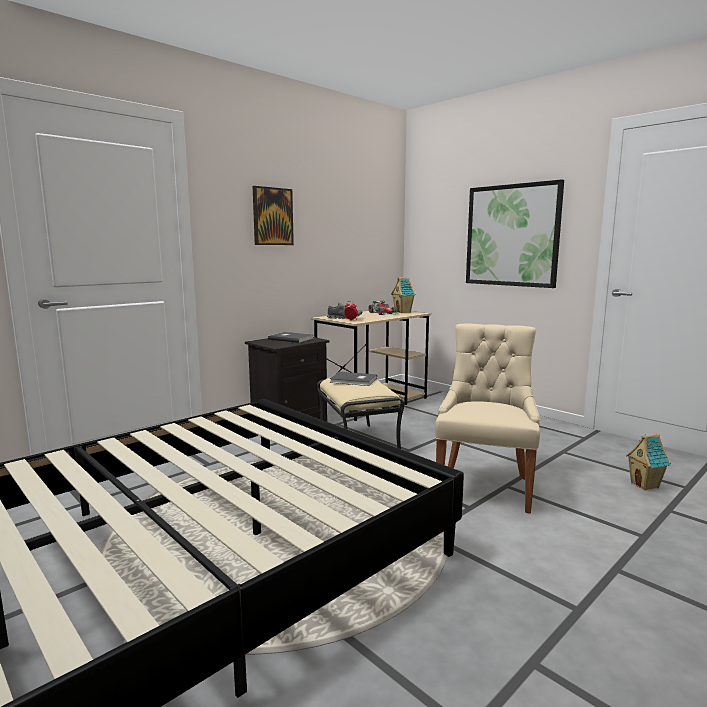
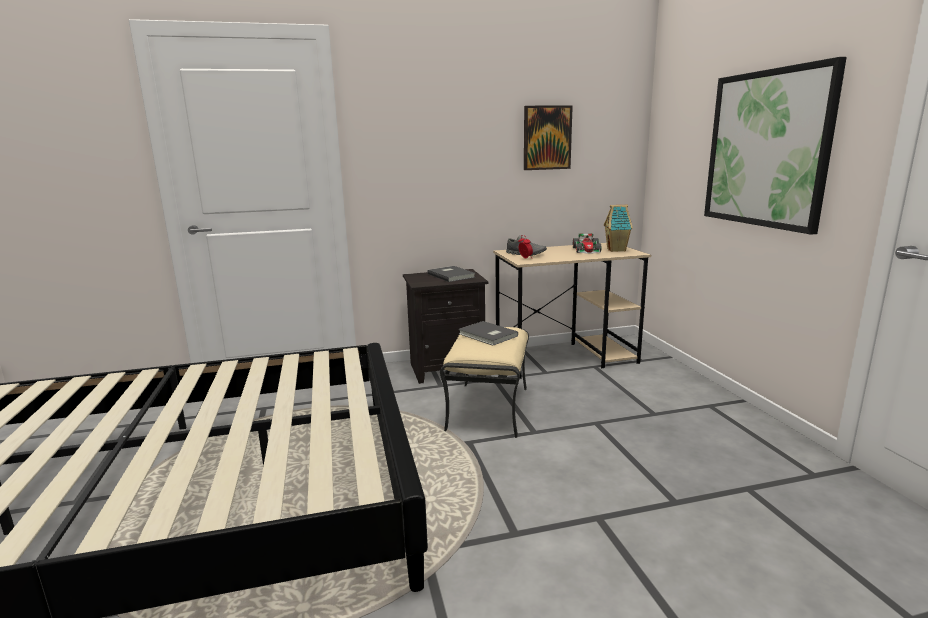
camera: 30 degrees right, 5 degrees up
picture [253,186,294,245] -> picture moved to [524,105,573,170]
beige chair [435,323,540,513] -> none
toy house [626,434,671,490] -> none

